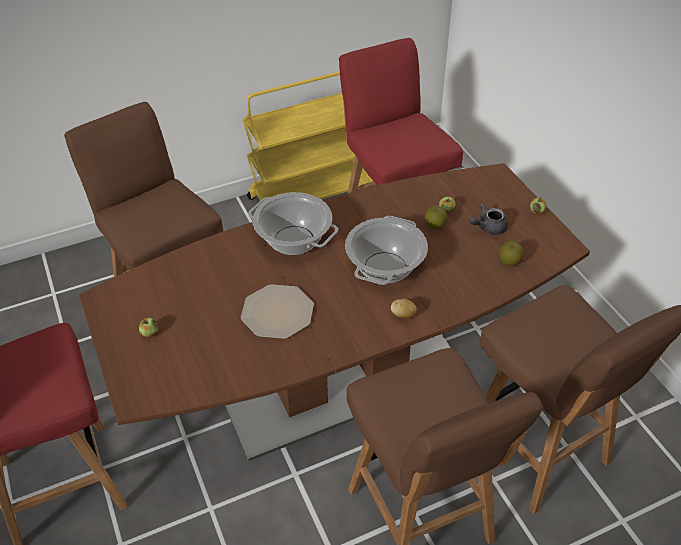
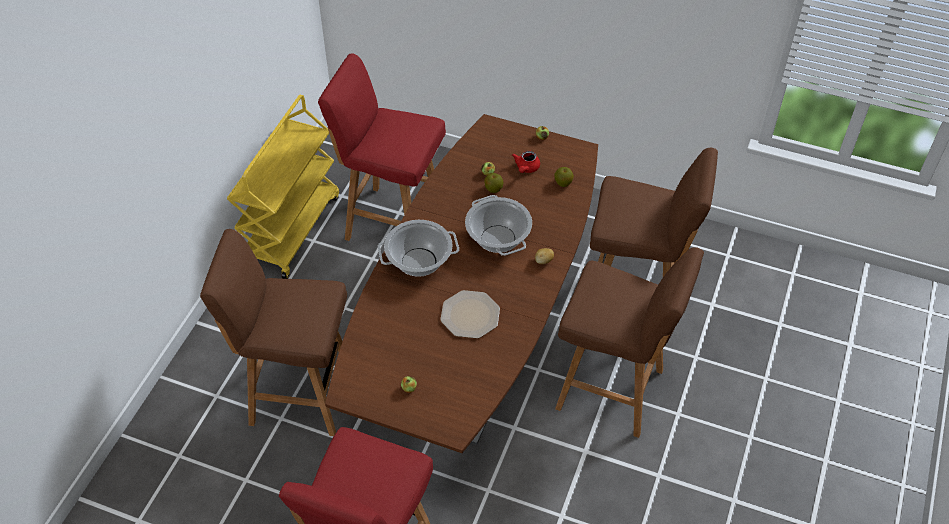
camera: 45 degrees left, 5 degrees up
grey teapot [469,204,508,235] -> red teapot [512,151,540,173]

